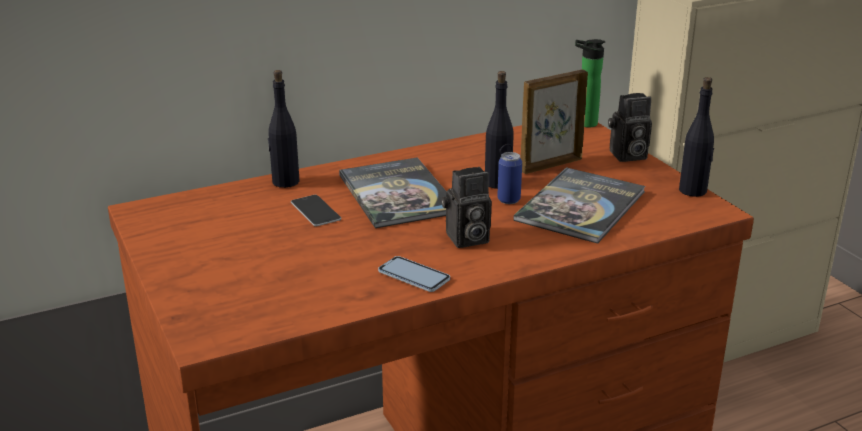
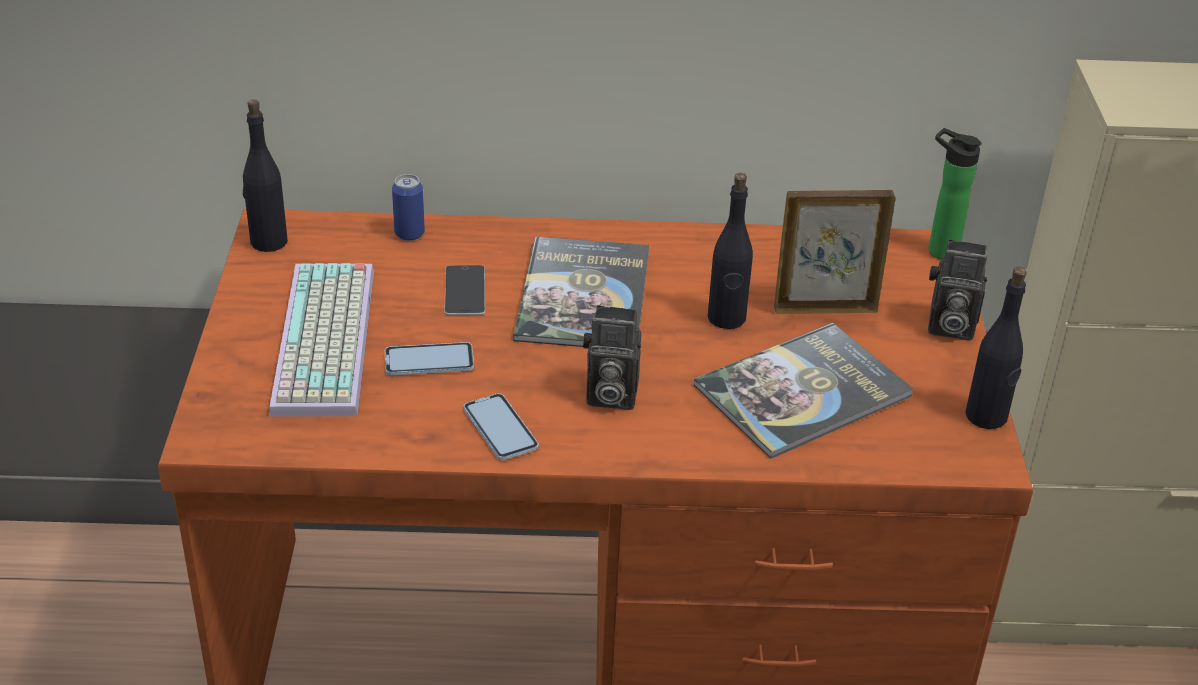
camera: 25 degrees right, 10 degrees up
black bottle [268,70,300,188] -> black bottle moved to [243,99,288,252]
can [498,152,522,204] -> can moved to [392,174,425,241]
none -> keyboard [269,263,374,417]
none -> phone [385,342,474,376]

